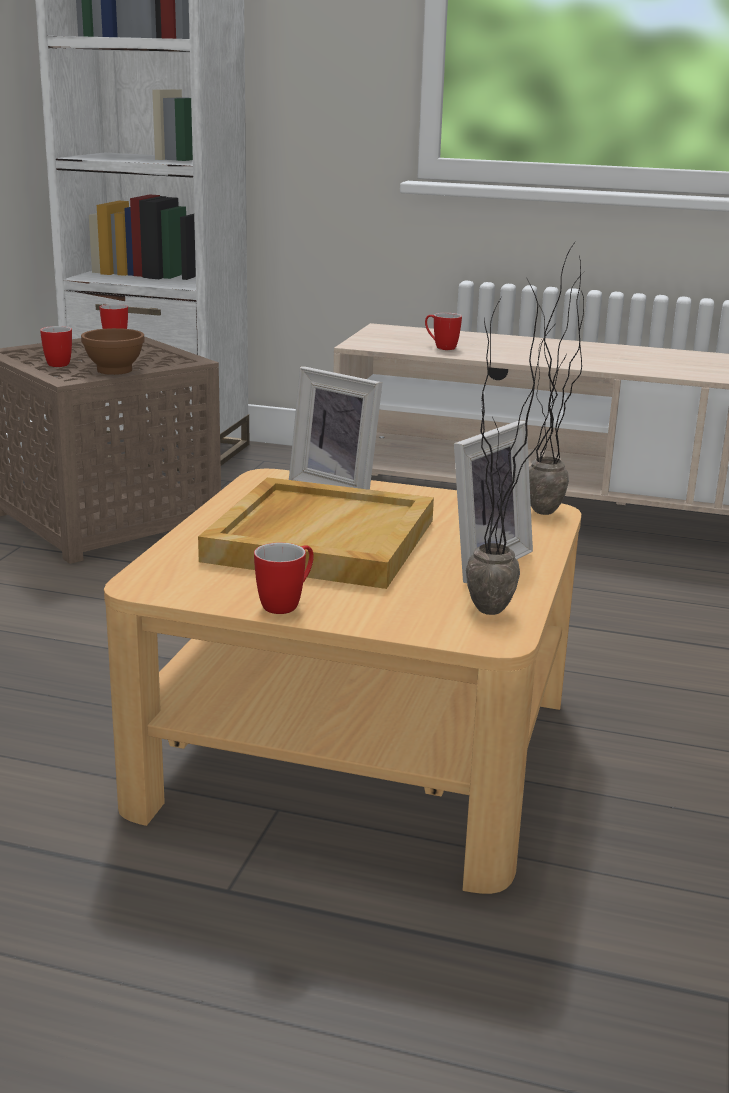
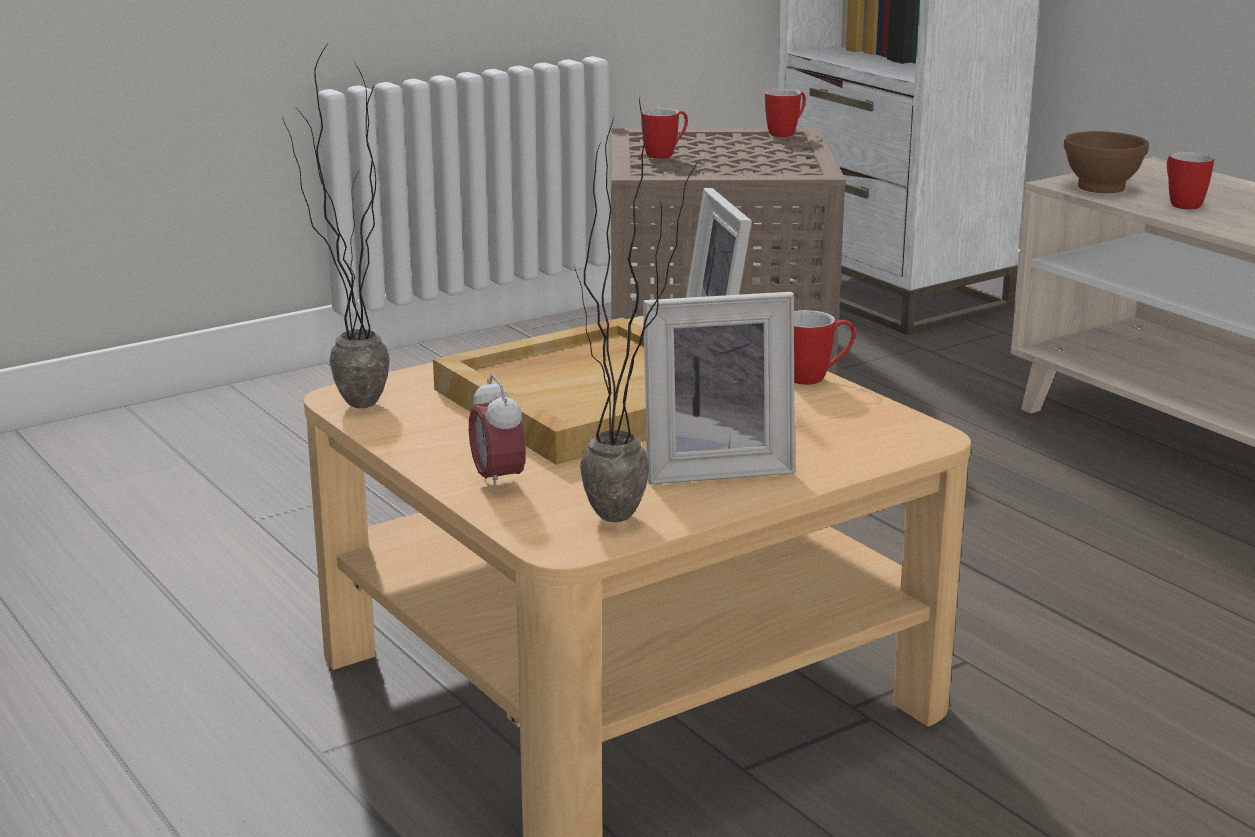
camera: 40 degrees right, 0 degrees up
brown bowl [81,328,145,375] -> brown bowl moved to [1064,131,1149,193]
mug [254,543,314,614] -> mug moved to [794,310,856,385]
potted plant [529,244,584,515] -> potted plant moved to [282,42,390,408]
none -> alarm clock [469,375,526,494]

